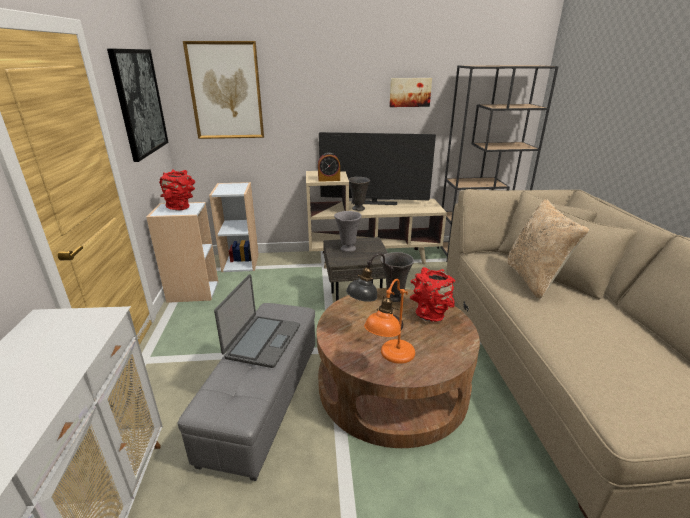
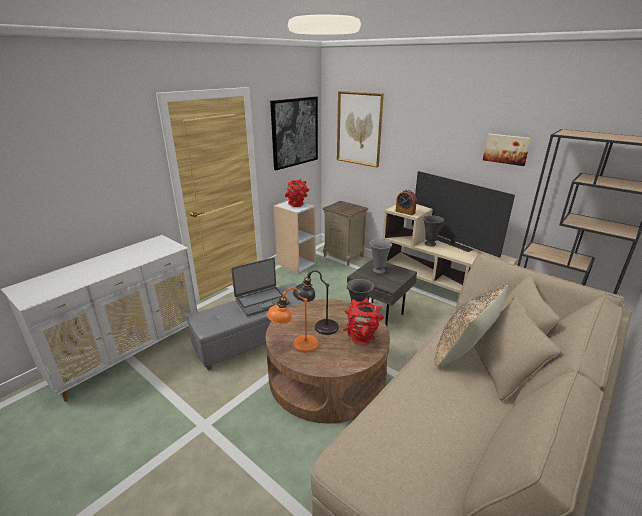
camera: 45 degrees right, 0 degrees up
bookcase [209,182,259,272] -> beige nightstand [323,201,368,266]

